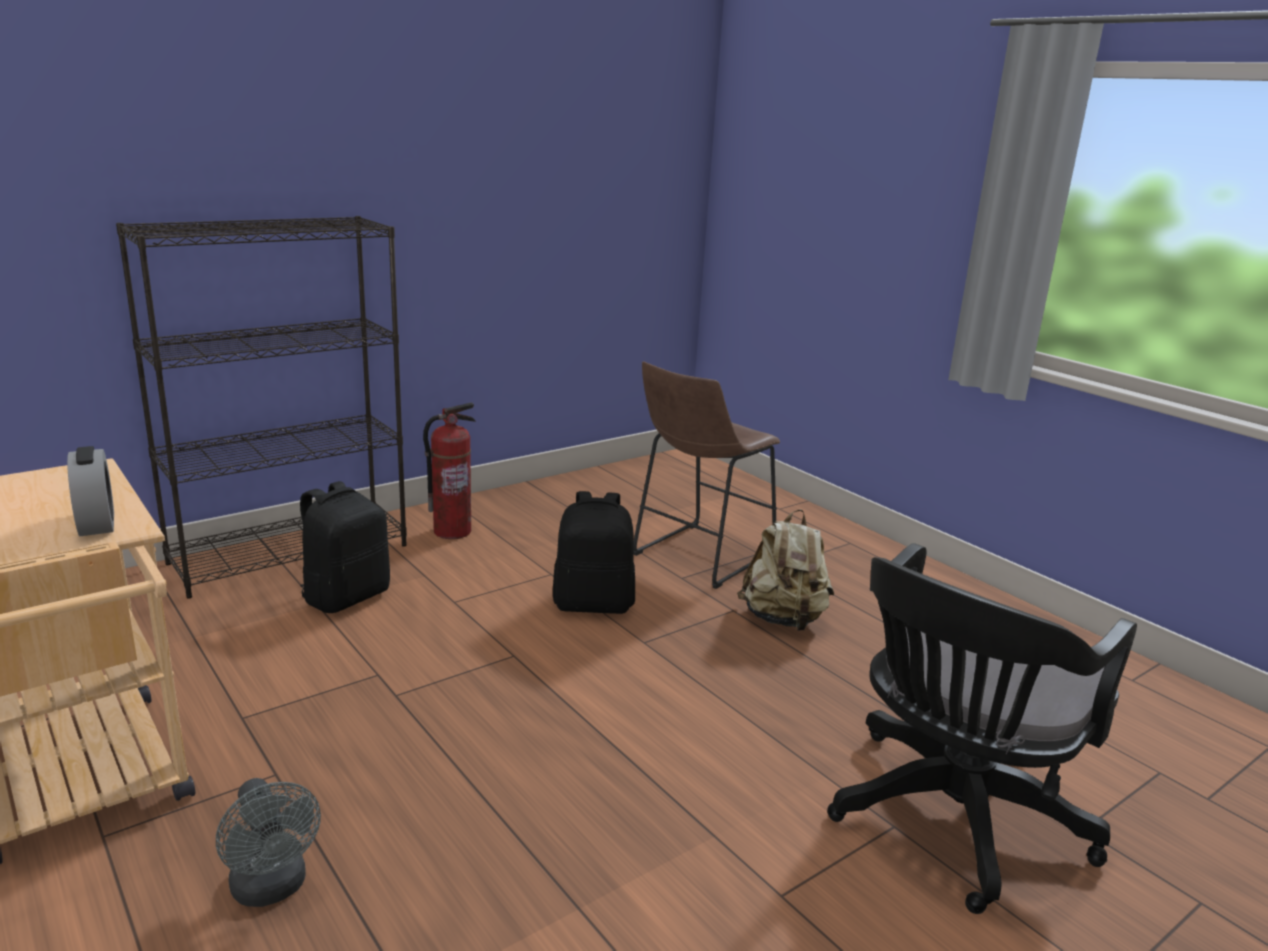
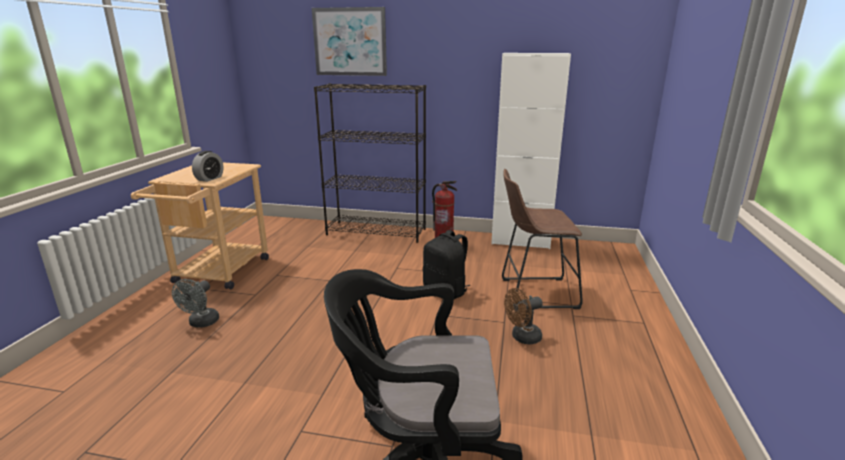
camera: 50 degrees right, 0 degrees up
black backpack [300,481,390,613] -> none
beige backpack [737,509,834,631] -> brown fan [504,288,543,344]
none -> picture [312,7,387,76]
none -> white cabinet [491,53,571,249]

